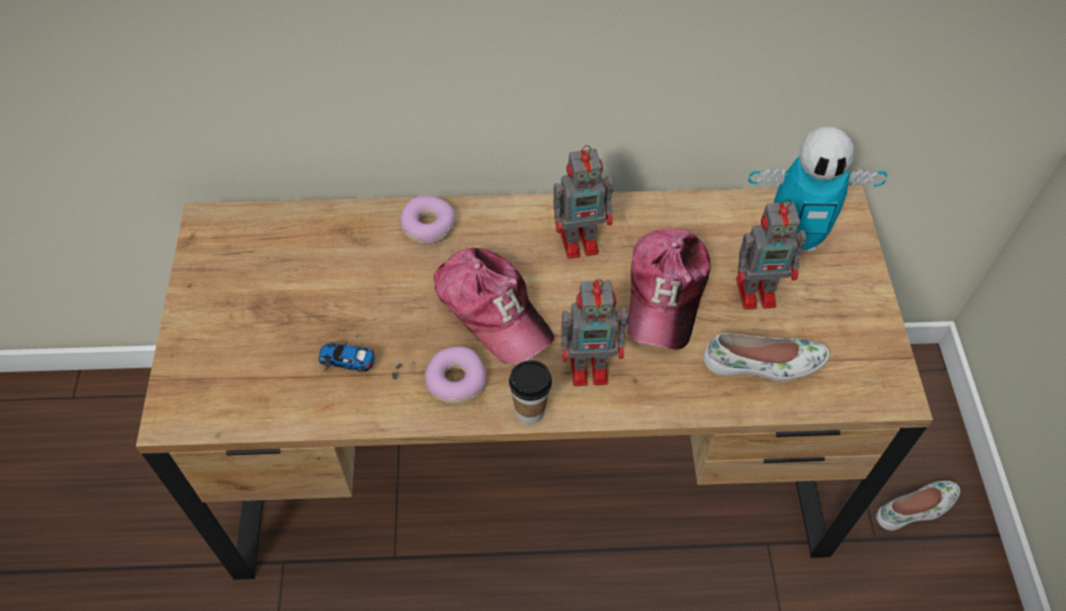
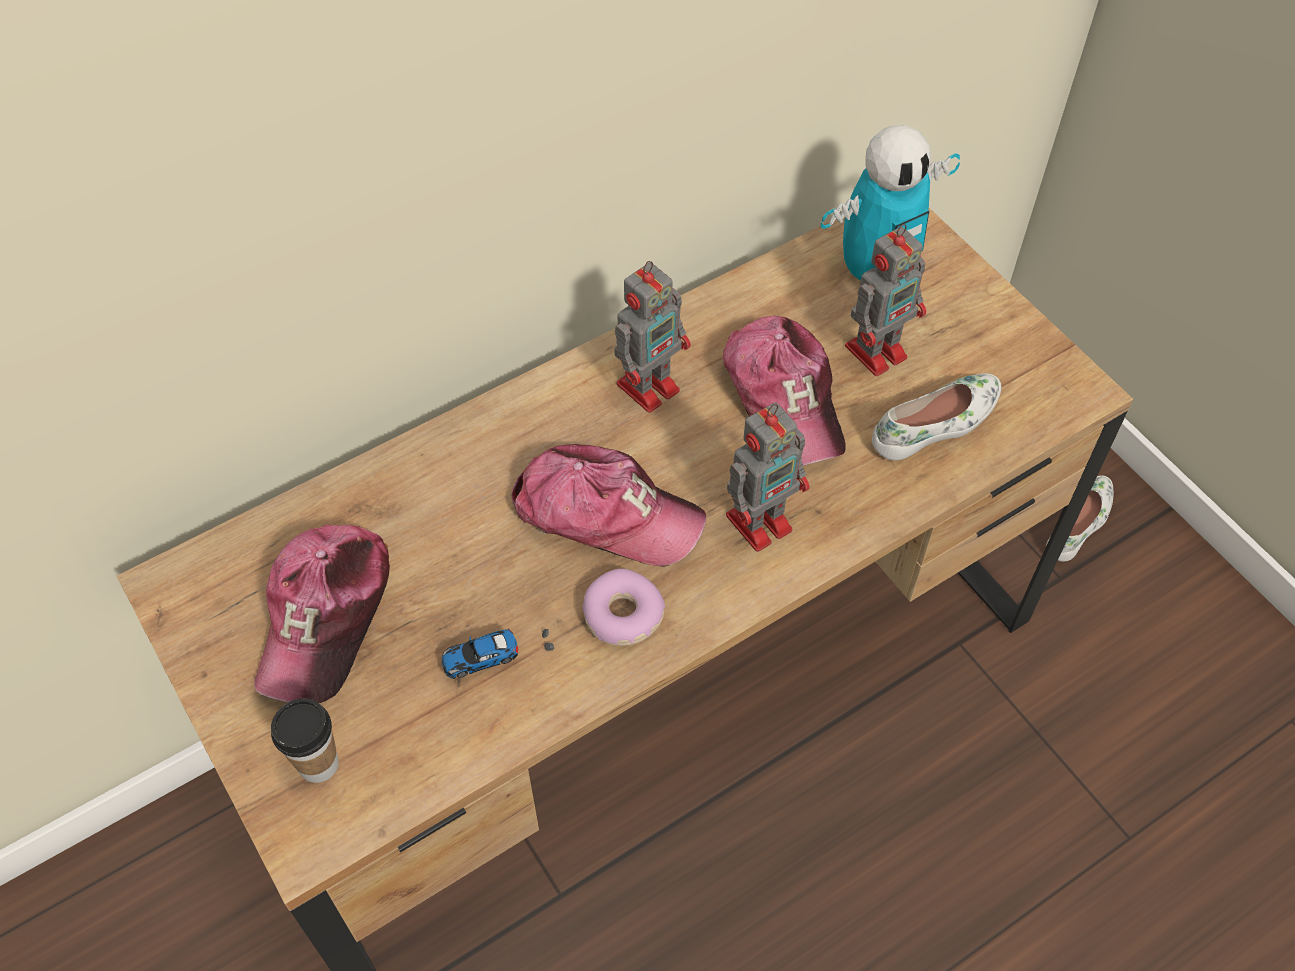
camera: 30 degrees left, 0 degrees up
donut [400,196,455,244] -> none
cup [509,360,552,424] -> cup moved to [271,698,339,783]
none -> cap [254,524,390,703]

